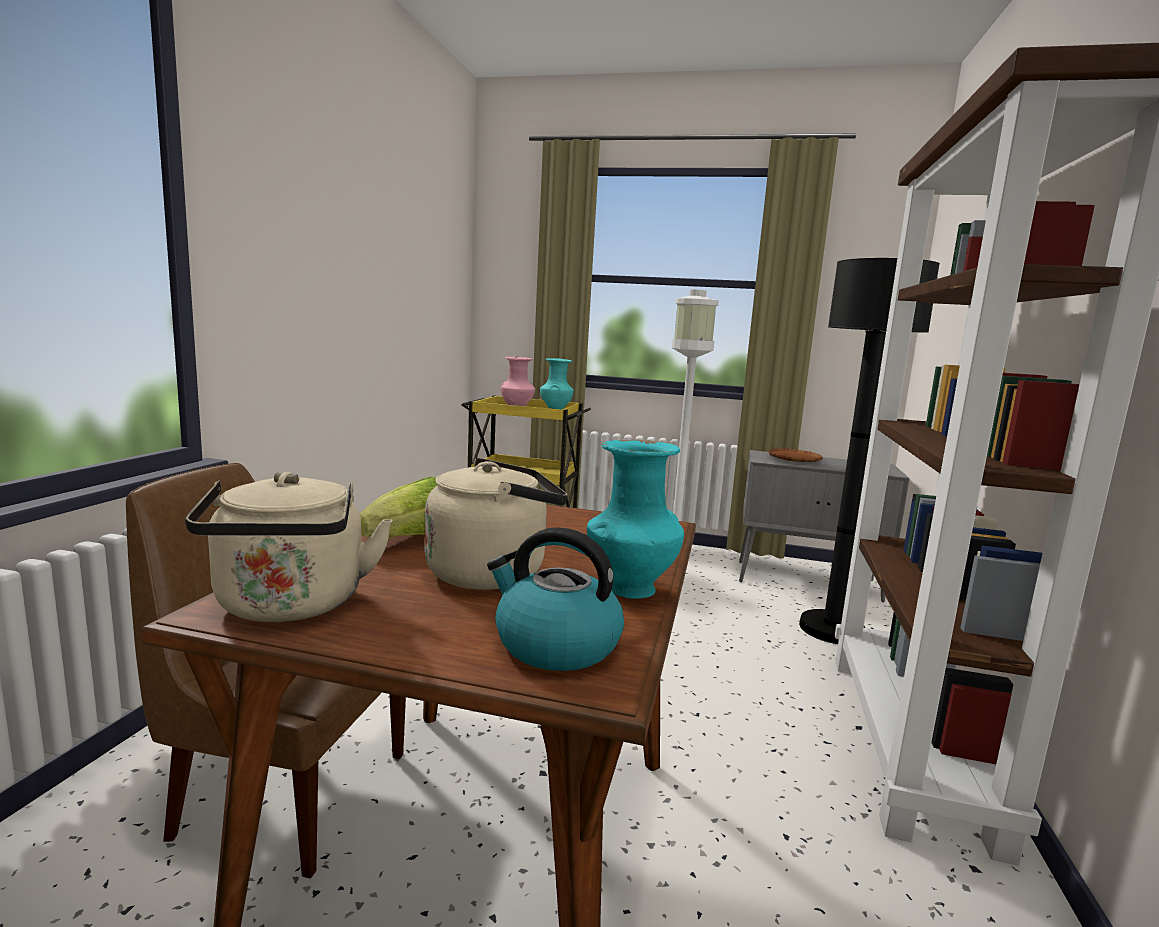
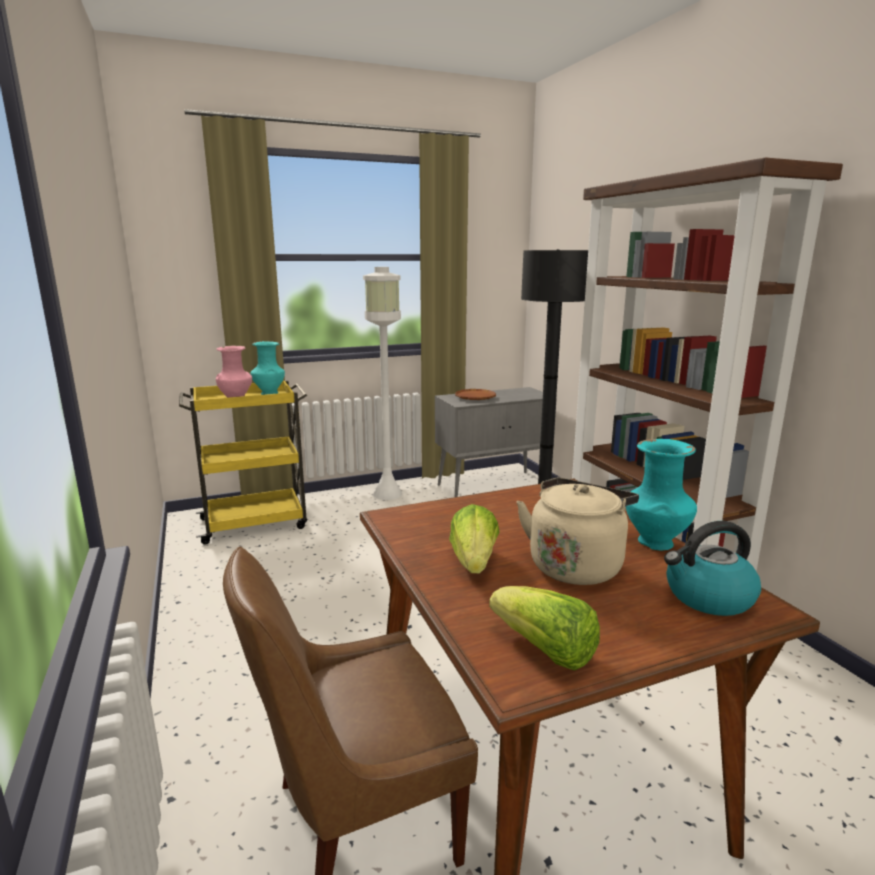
camera: 35 degrees left, 5 degrees up
beige kettle [185,472,393,622] -> lettuce [489,586,600,670]

